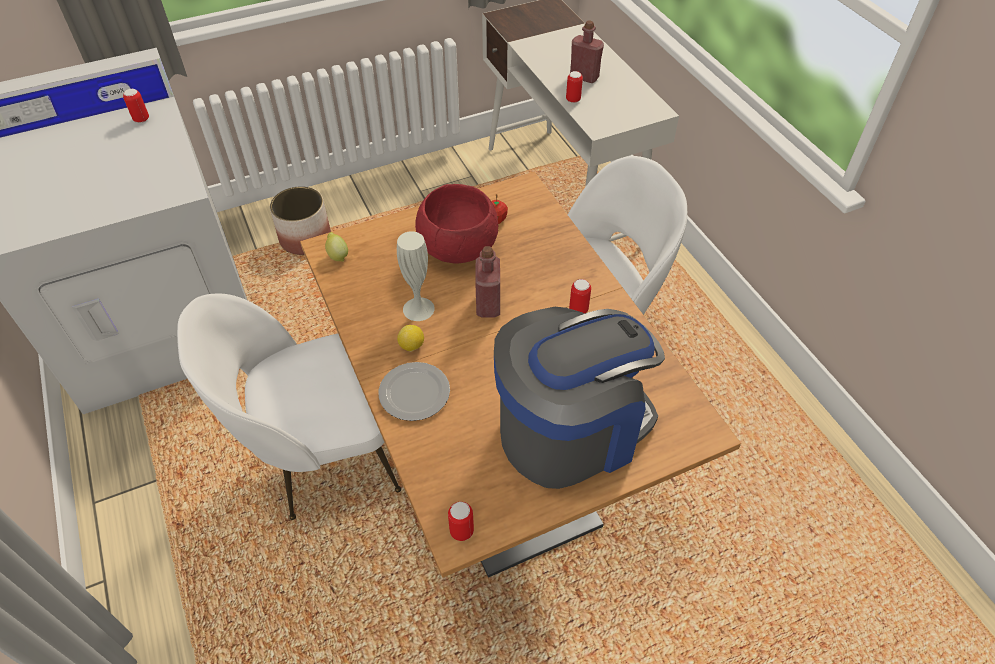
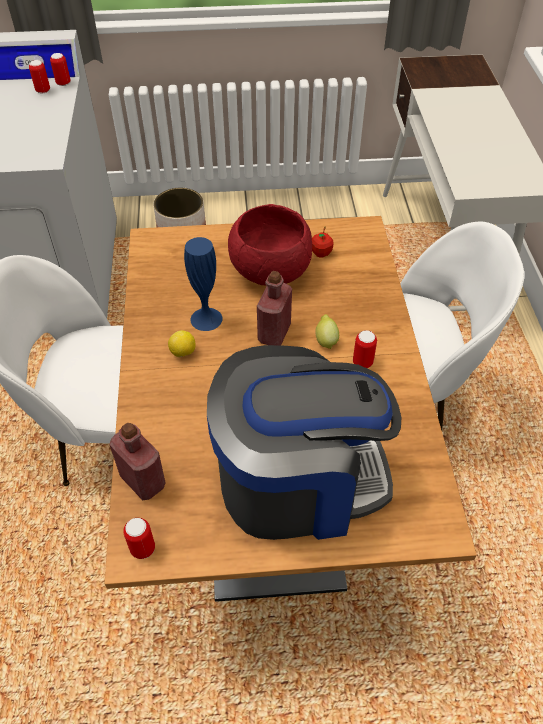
camera: 20 degrees right, 0 degrees up
lemon [325,232,348,261] -> lemon moved to [315,314,339,349]
plate [378,362,450,421] -> none
white vase [397,231,435,321] -> blue vase [184,237,222,331]
can [566,71,583,103] -> can moved to [50,53,71,86]
red bottle [570,20,604,83] -> red bottle moved to [110,423,166,500]

